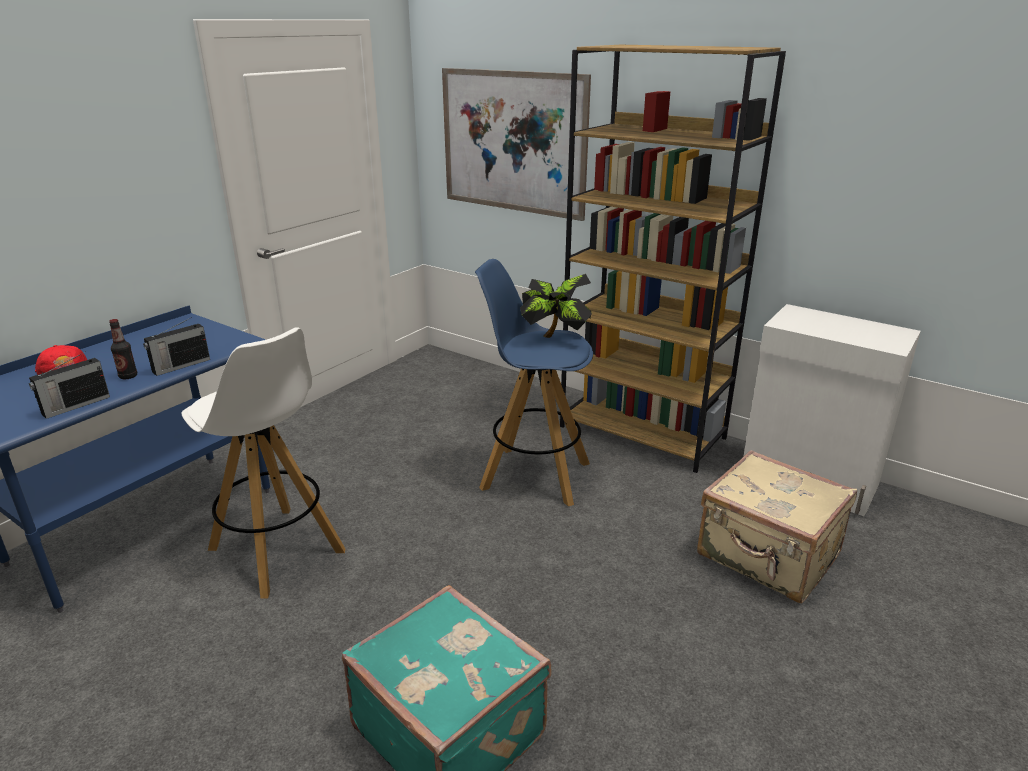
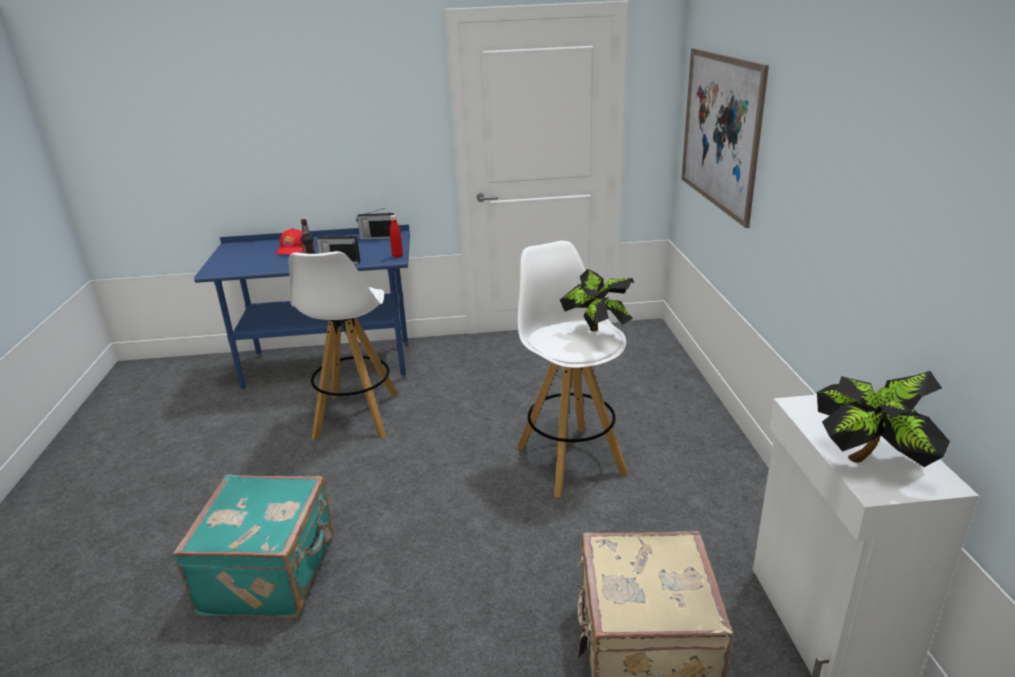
camera: 50 degrees right, 0 degrees up
radio [29,351,110,419] -> radio moved to [356,207,394,240]
blue stool [475,259,593,506] -> white stool [517,241,628,498]
brown bookcase [560,45,786,473] -> none
none -> red bottle [390,215,403,258]
none -> potted plant [817,371,950,467]

